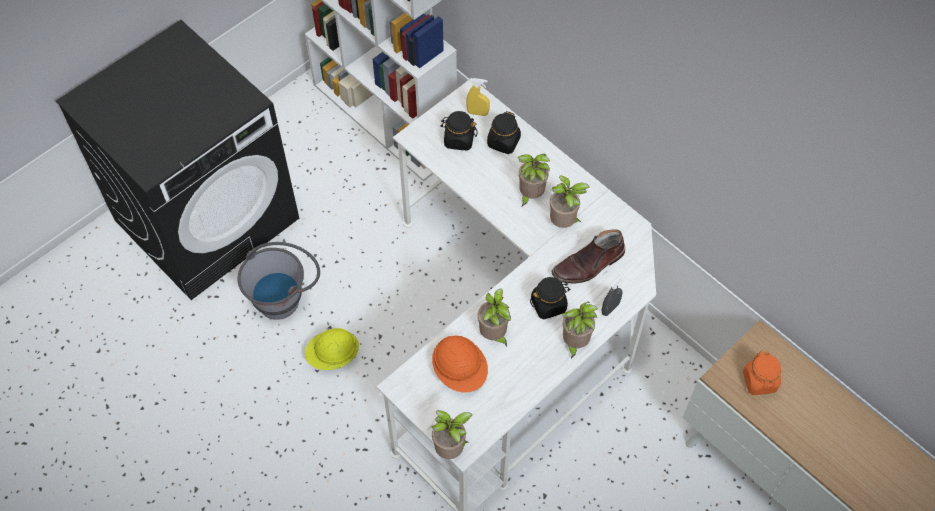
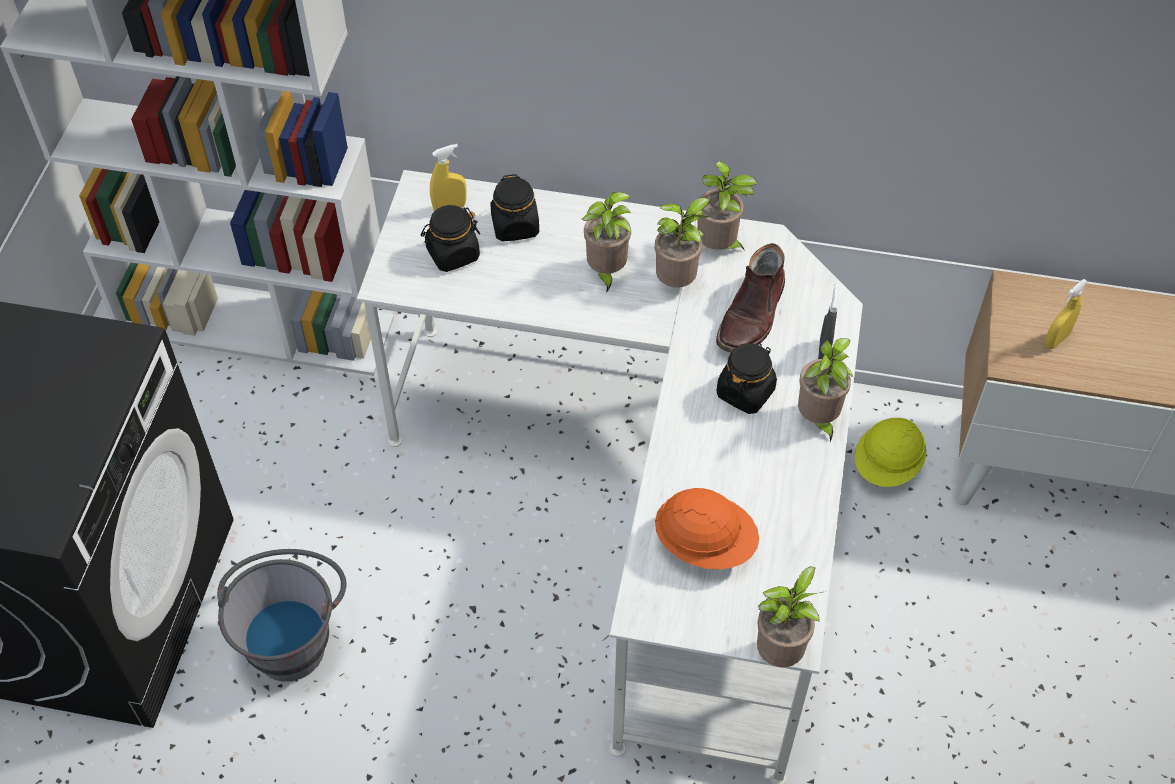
camera: 35 degrees left, 5 degrees down
yellow hard hat [305,328,359,370] -> yellow hard hat moved to [855,418,926,487]
potted plant [478,289,511,347] -> potted plant moved to [697,161,757,251]
orange jar [743,351,781,395] -> yellow spray bottle [1045,279,1088,349]

